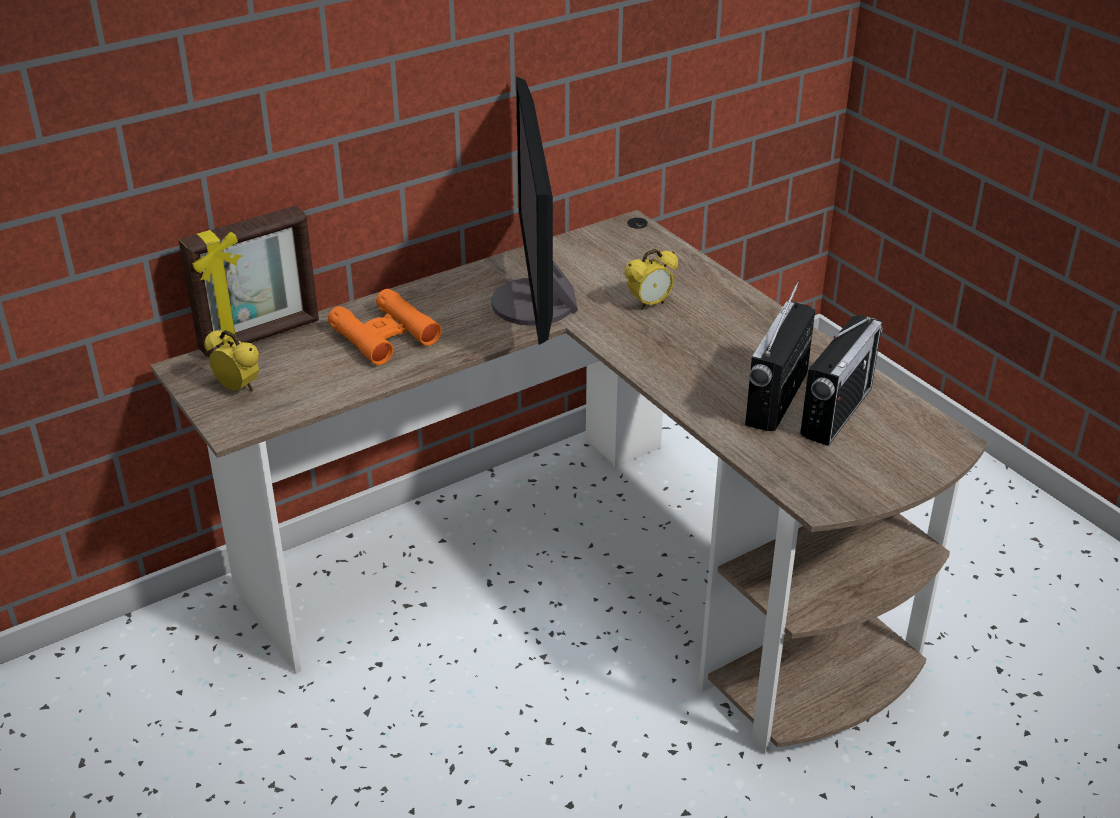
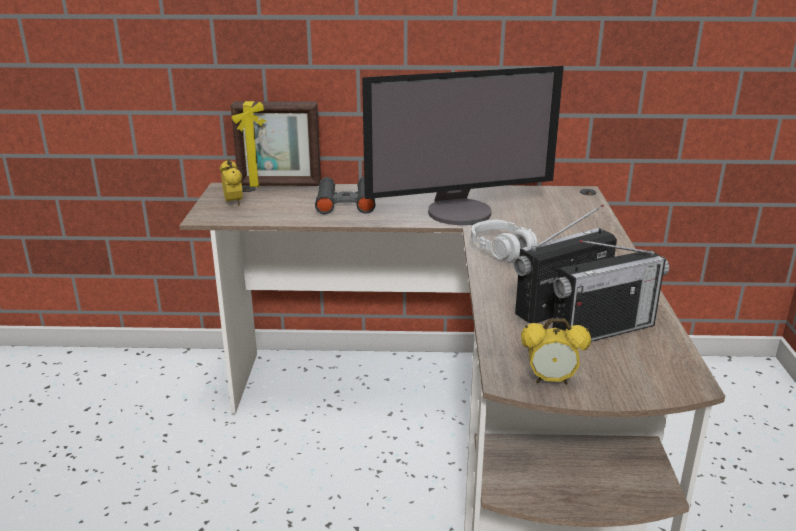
camera: 35 degrees right, 10 degrees down
orange binoculars [328,289,442,365] -> black binoculars [315,177,375,214]
monitor [492,77,578,345] -> monitor turned 135 degrees counterclockwise [362,66,564,225]
alarm clock [625,249,678,310] -> alarm clock moved to [521,318,591,385]
none -> grey headphones [471,220,538,261]

